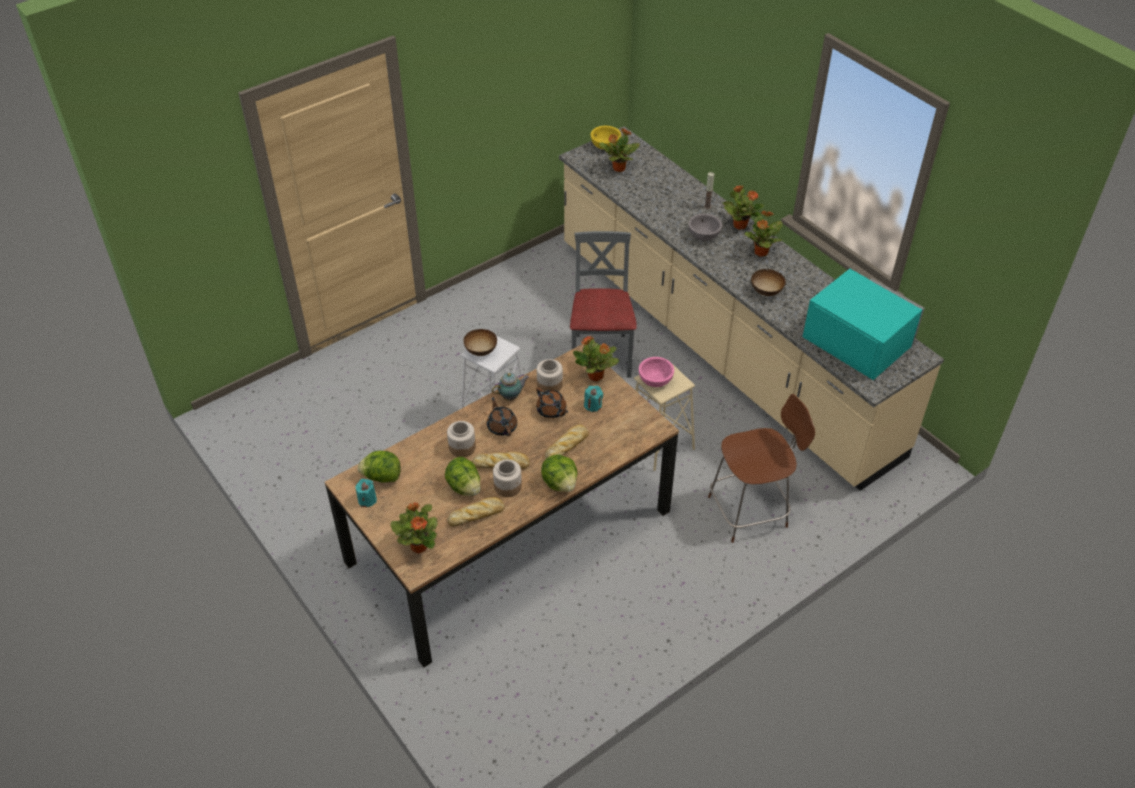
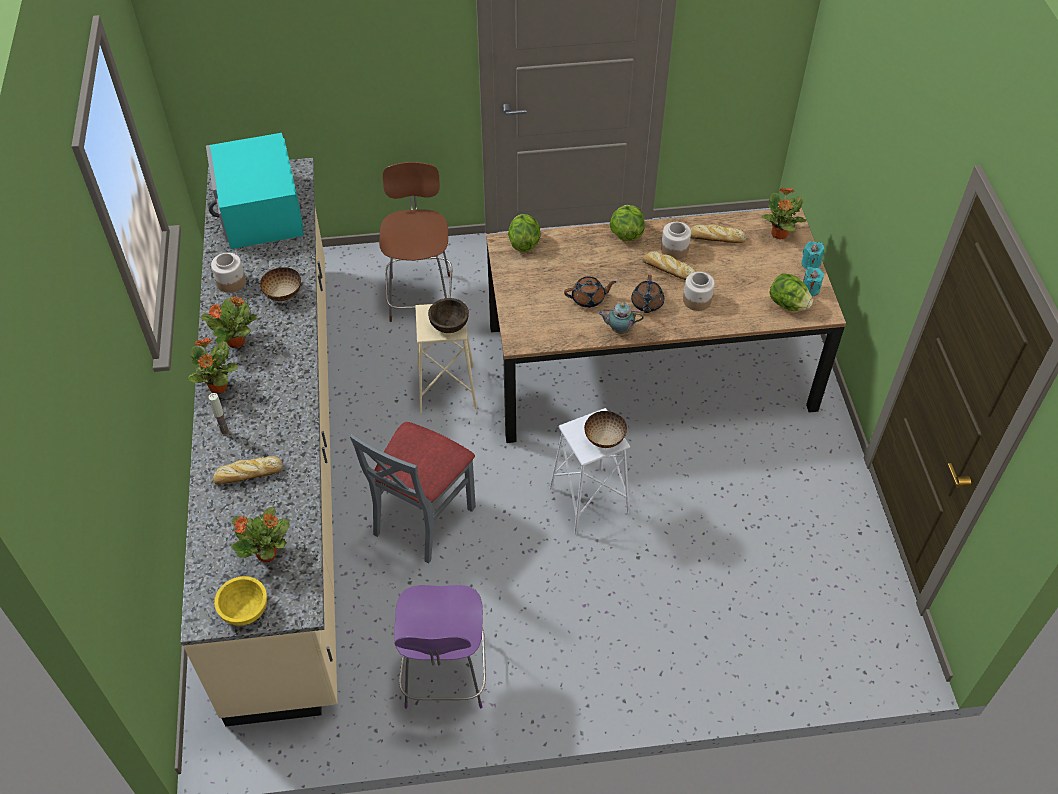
camera: 150 degrees left, 5 degrees up
lettuce [445,457,481,496] -> lettuce moved to [508,214,541,252]
brown teapot [536,387,568,418] -> brown teapot turned 90 degrees clockwise [564,276,616,308]
jar [537,359,563,392] -> jar moved to [211,253,246,293]
bread [545,425,589,459] -> bread moved to [213,456,283,485]
potted plant [573,336,619,381] -> none
turquoise candle [584,386,603,412] -> turquoise candle moved to [801,241,824,269]
pink bowl [639,357,674,387] -> brown bowl [428,298,469,333]
grey bowl [689,214,722,241] -> none
brown chair [708,394,815,543] -> brown chair turned 75 degrees clockwise [379,162,453,322]
none -> purple chair [394,585,486,709]

